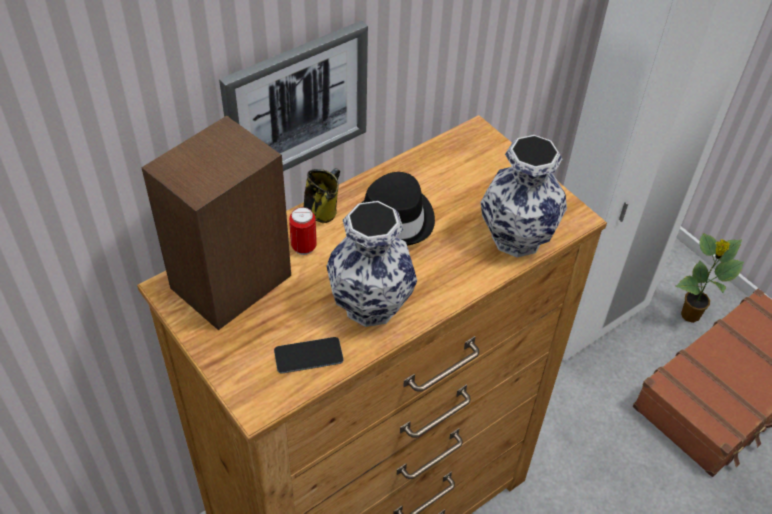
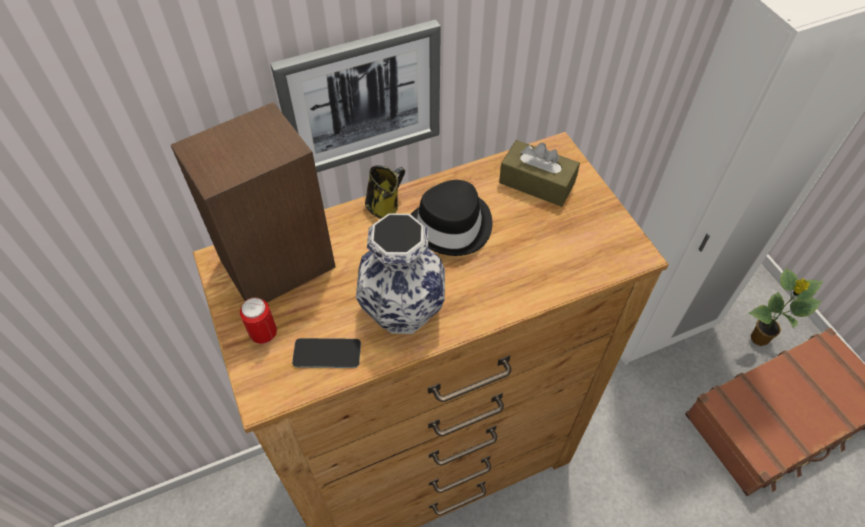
camera: 15 degrees right, 5 degrees up
can [289,207,317,255] -> can moved to [240,297,277,344]
vase [480,135,567,258] -> none
none -> brown tissue box [499,140,580,207]

